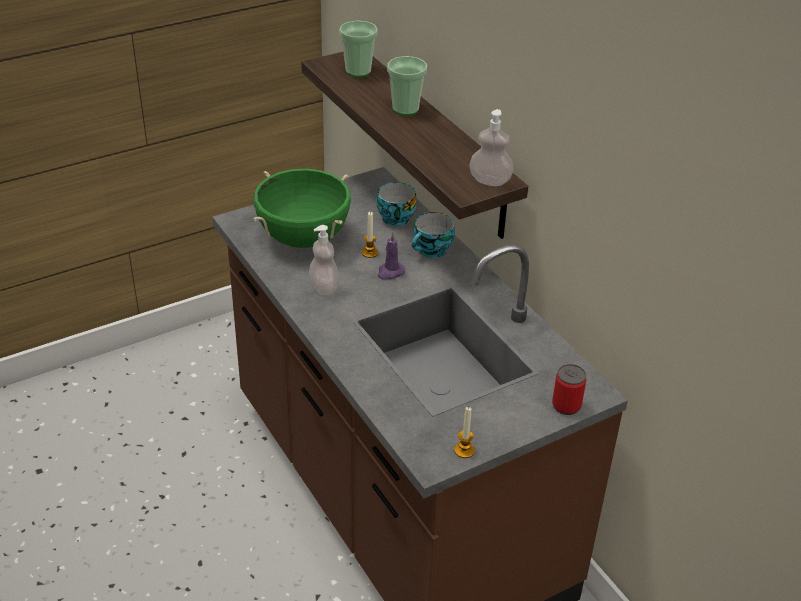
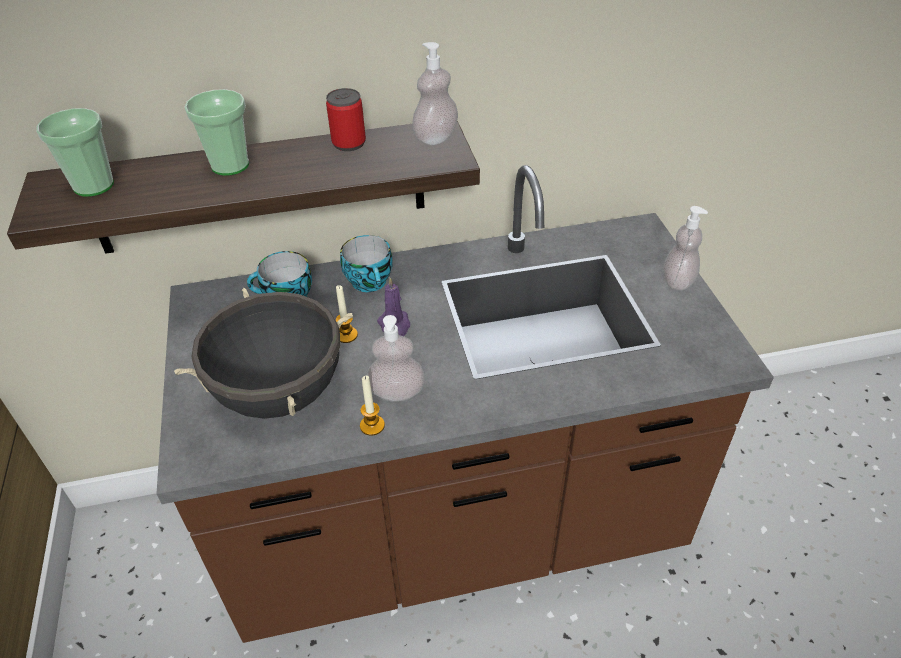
camera: 70 degrees left, 5 degrees up
green cooking pot [253,169,351,248] -> black cooking pot [174,288,353,419]
candle [454,407,475,458] -> candle moved to [360,376,385,436]
can [552,364,586,415] -> can moved to [326,88,366,151]
none -> soap dispenser [664,206,708,291]

